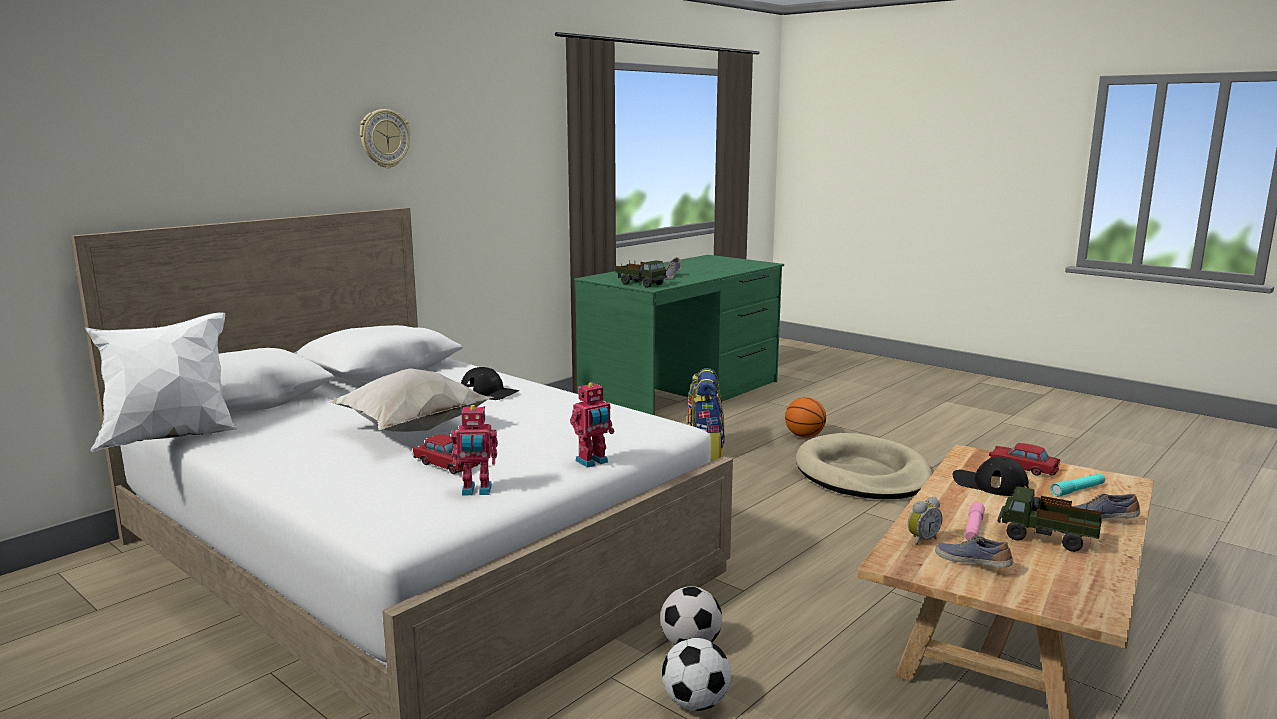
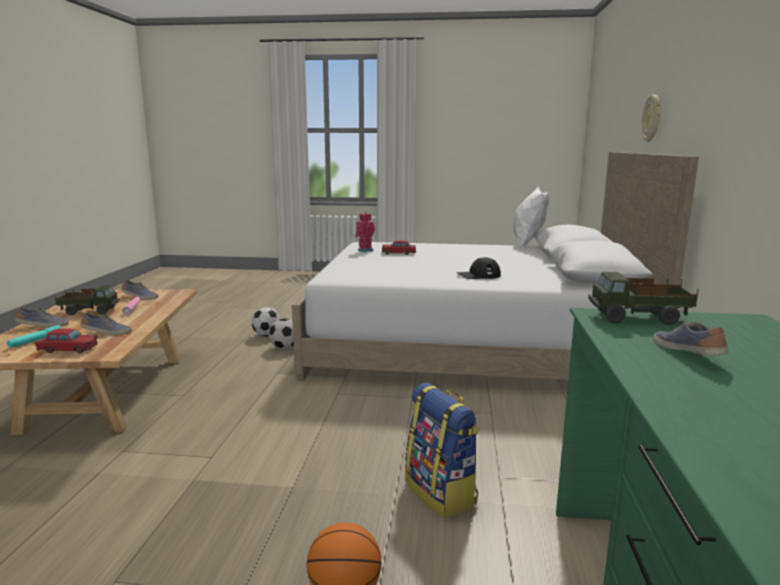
camera: 145 degrees right, 0 degrees up
white pillow [327,368,494,432] -> none
wall clock [360,109,411,168] -> wall clock moved to [641,95,661,142]
toy robot [570,382,614,468] -> none
beige dog bed [796,433,932,499] -> none
alarm clock [908,497,942,545] -> none
black cap [953,457,1029,496] -> shoe [81,313,132,335]

